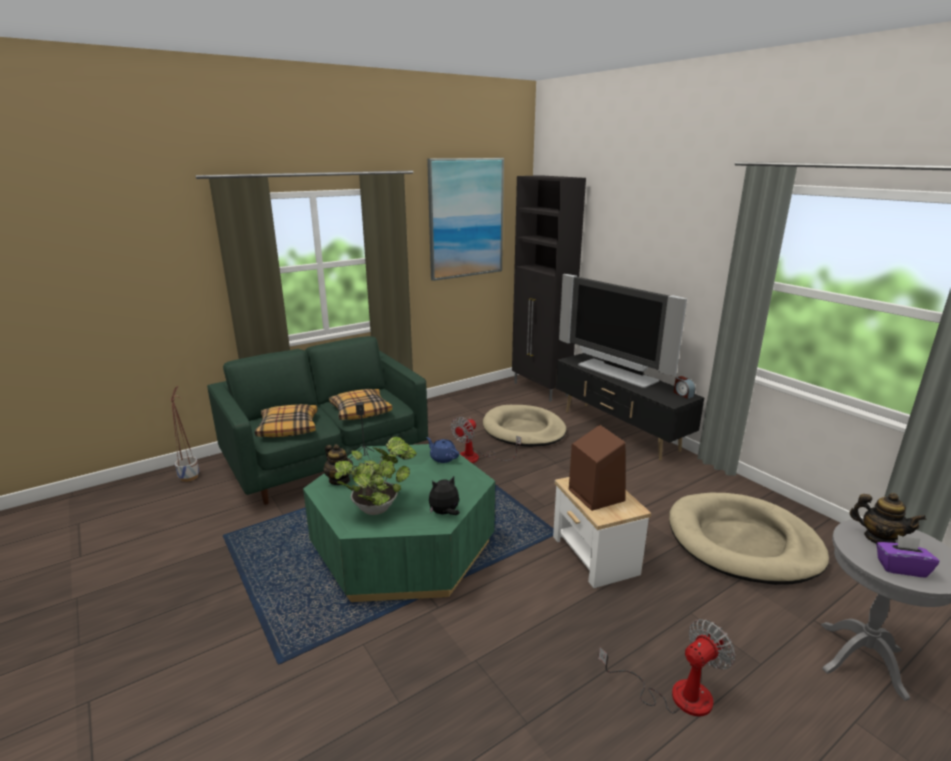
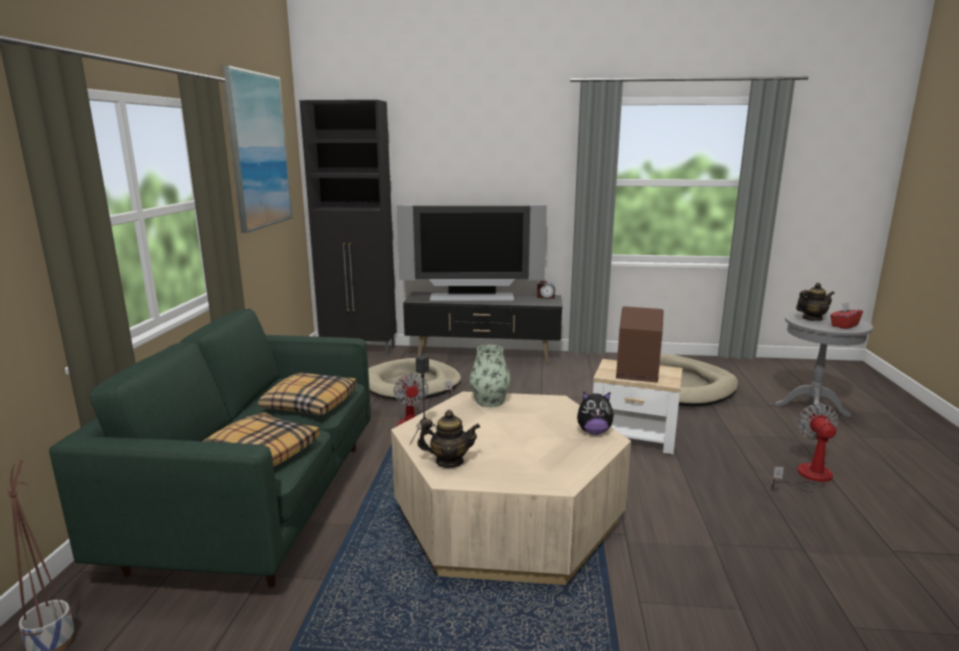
camera: 50 degrees left, 5 degrees down
green coffee table [303,444,495,602] -> beige coffee table [391,392,631,585]
potted plant [334,437,417,515] -> none
blue teapot [426,437,459,463] -> vase [470,345,510,407]
plush toy [429,476,460,515] -> plush toy turned 105 degrees counterclockwise [577,391,614,435]
purple tissue box [876,535,940,577] -> red tissue box [830,302,863,329]

